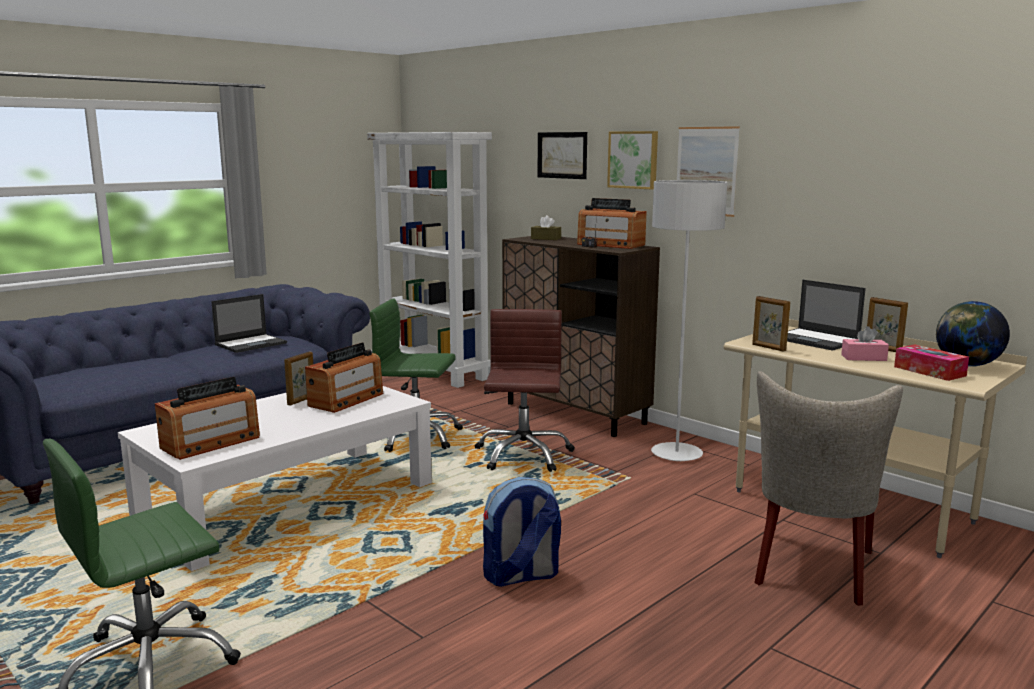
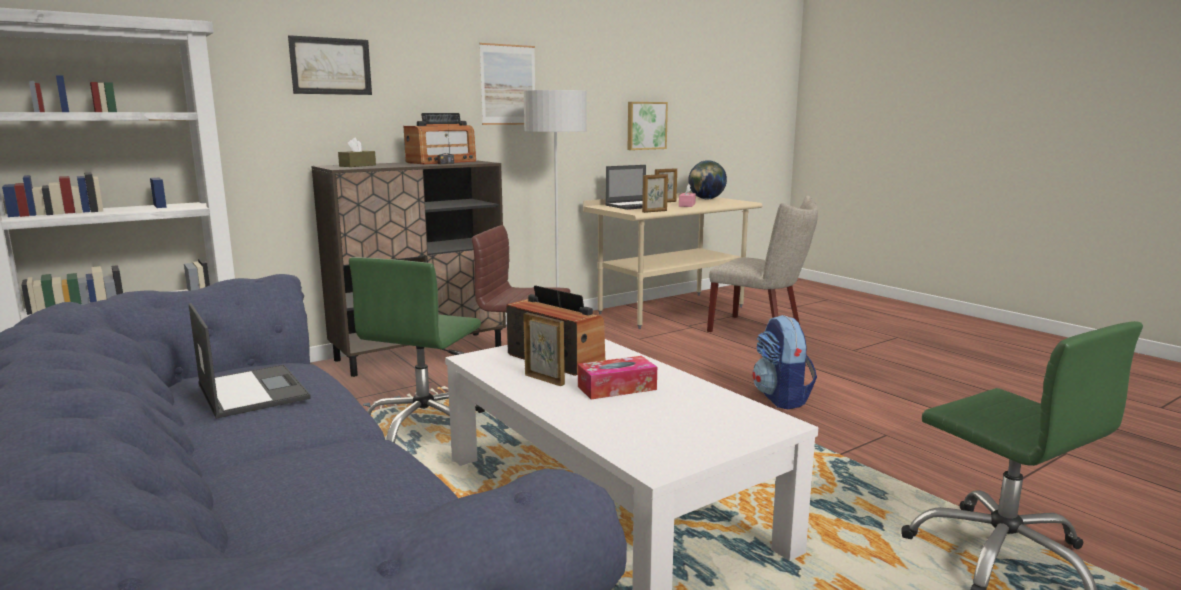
camera: 80 degrees left, 0 degrees up
radio [155,377,260,460] -> none
picture [607,131,658,189] -> picture moved to [628,102,668,150]
tissue box [894,344,969,381] -> tissue box moved to [578,356,657,400]

